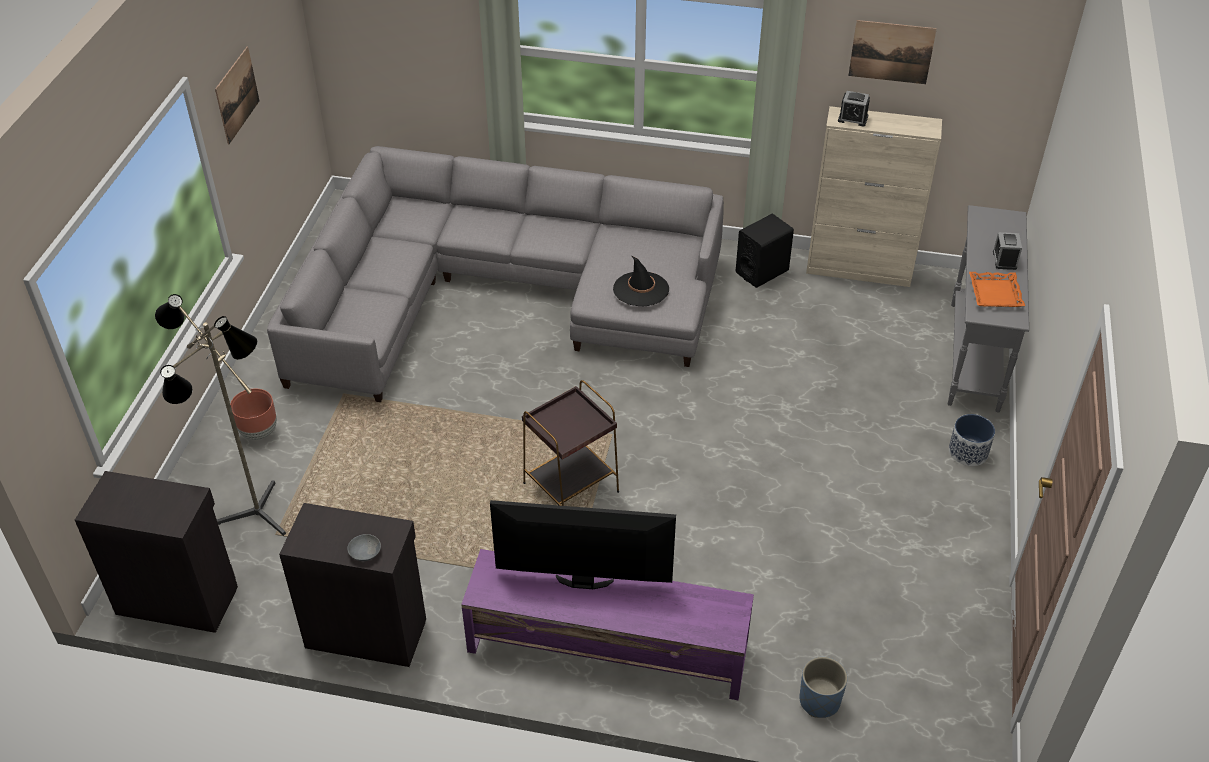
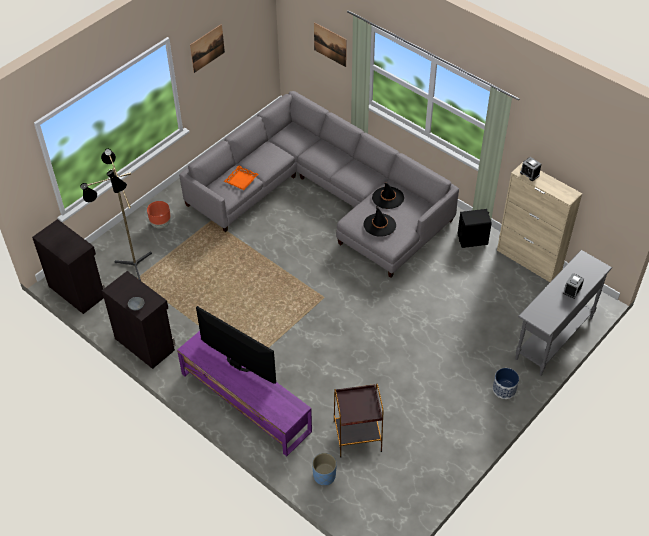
camera: 30 degrees right, 5 degrees up
brown side table [522,380,619,506] -> brown side table moved to [334,384,383,458]
picture [848,20,937,84] -> picture moved to [314,22,347,67]
orange tray [969,272,1025,307] -> orange tray moved to [224,166,259,190]
none -> black hat [372,183,404,209]

